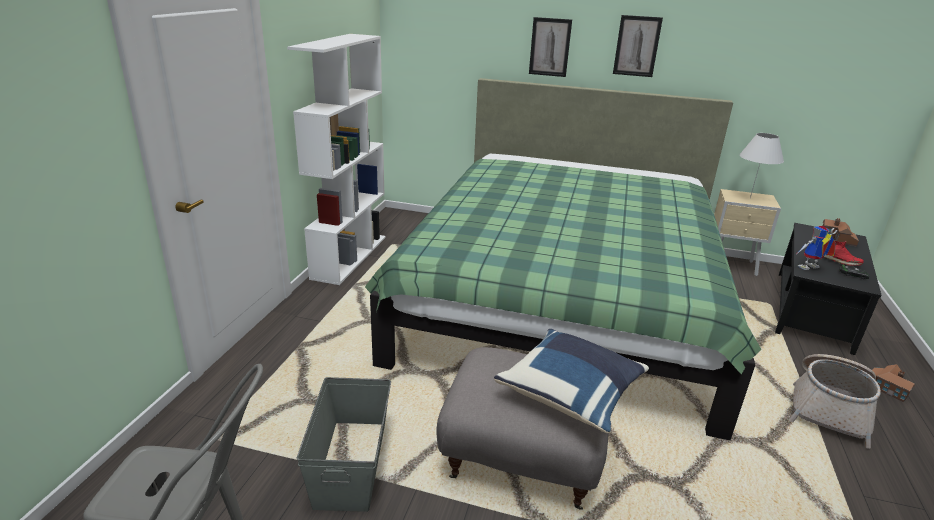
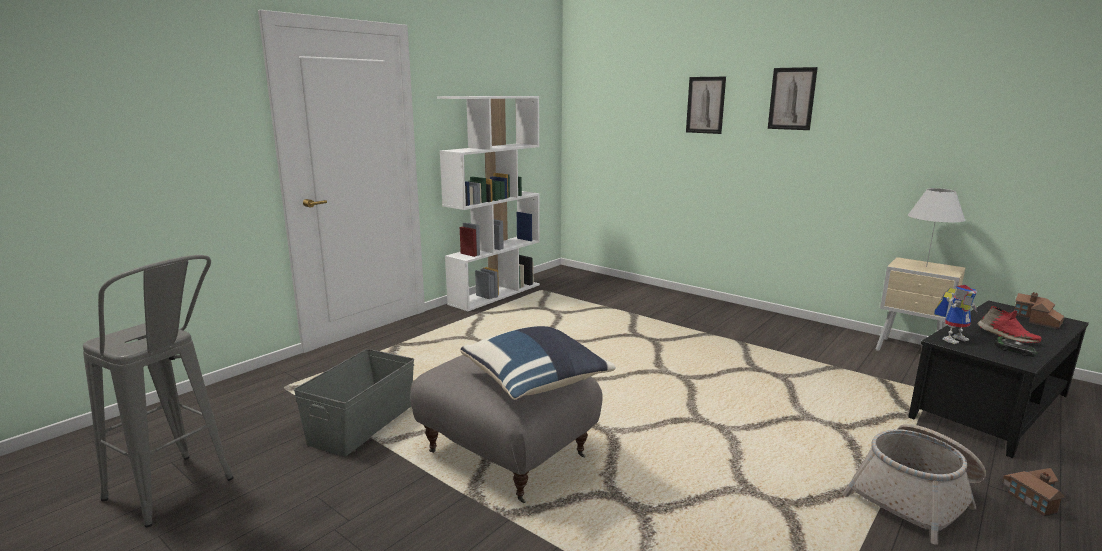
camera: 25 degrees right, 10 degrees down
green bed [365,78,762,440] -> none
toy robot [798,226,837,270] -> toy robot turned 150 degrees clockwise [934,285,978,344]

